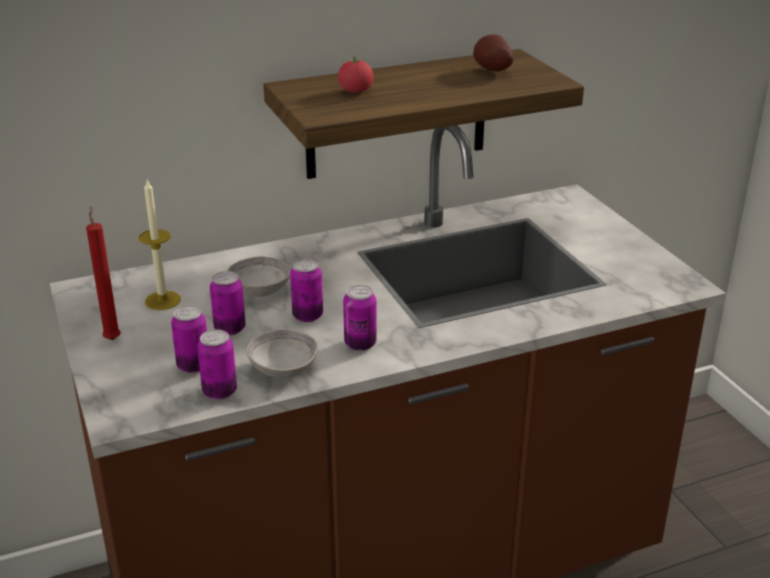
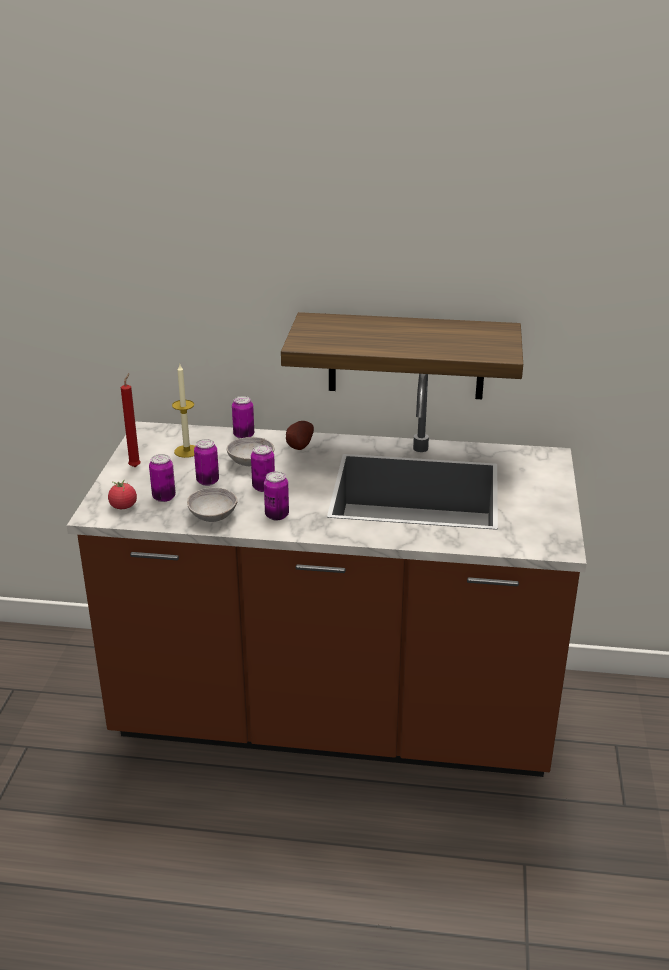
camera: 30 degrees right, 0 degrees up
can [197,329,237,400] -> can moved to [232,396,254,439]
tomato [338,54,373,93] -> tomato moved to [108,479,137,509]
potato [473,34,514,71] -> potato moved to [286,421,314,450]

